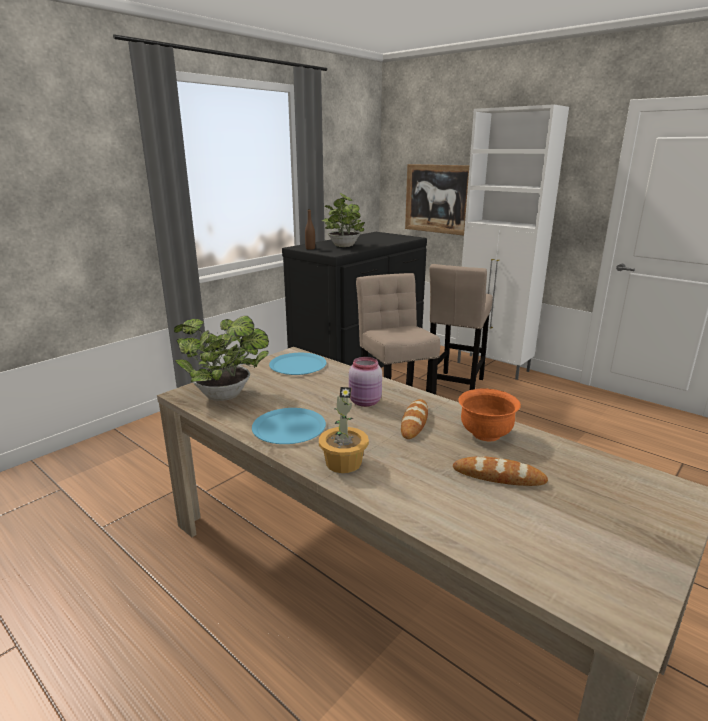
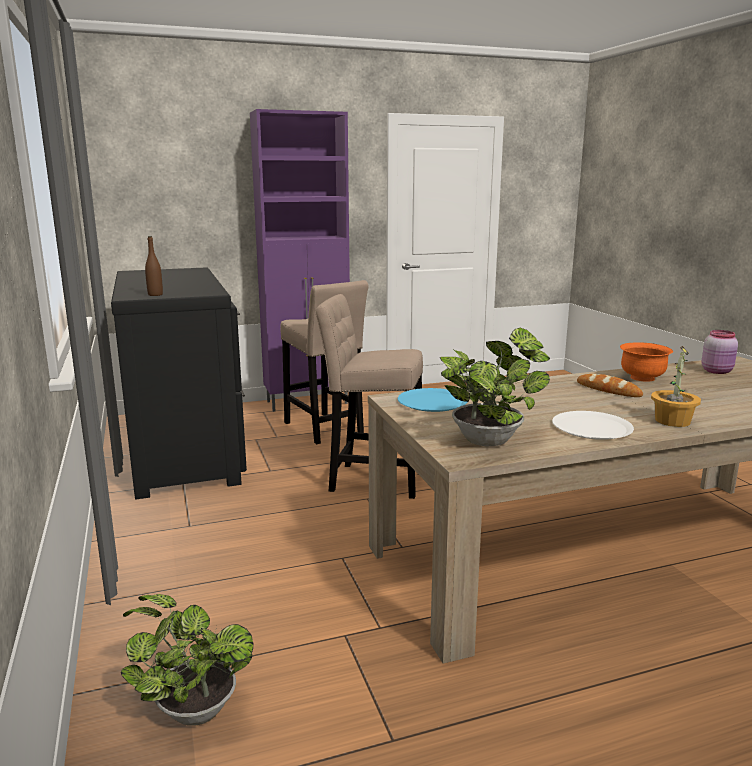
camera: 60 degrees left, 5 degrees down
blue plate [252,408,326,444] -> white plate [552,411,634,440]
potted plant [321,193,365,247] -> potted plant moved to [121,594,254,726]
pink jar [349,357,382,407] -> pink jar moved to [701,330,738,374]
picture [405,164,469,236] -> none
bread [453,456,548,486] -> none
white cabinet [456,104,569,380] -> purple cabinet [250,109,350,412]

